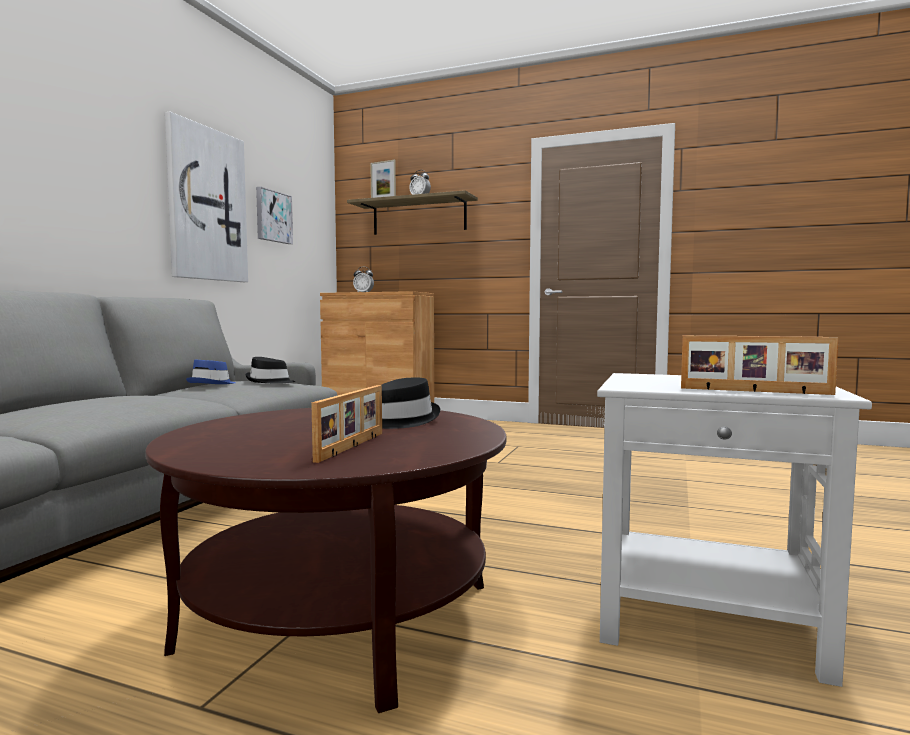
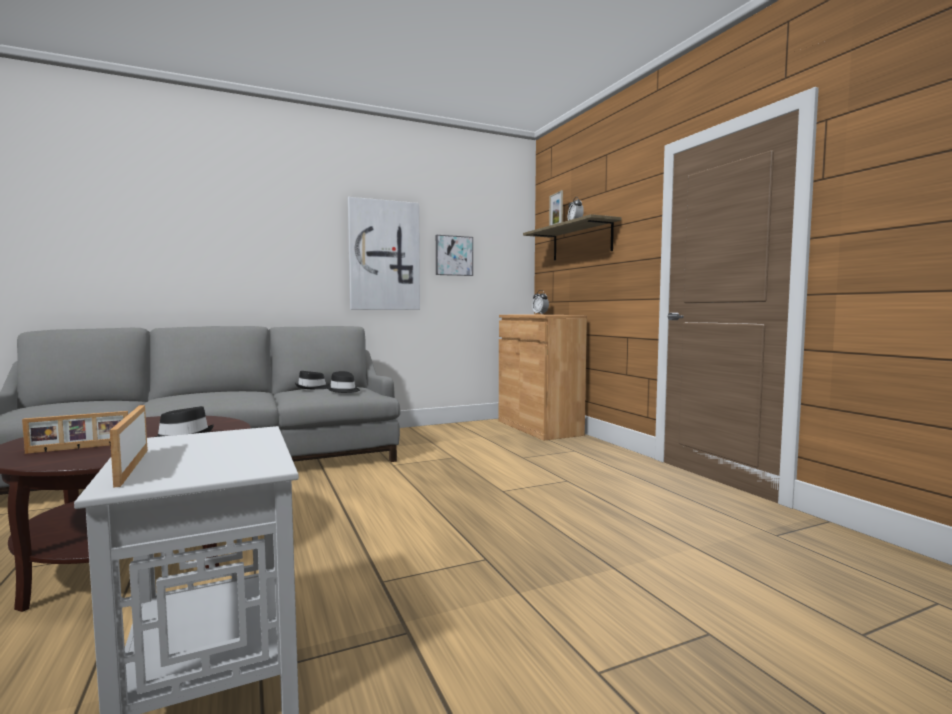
camera: 45 degrees right, 0 degrees up
blue hat [186,360,236,384] -> black hat [295,371,327,389]

